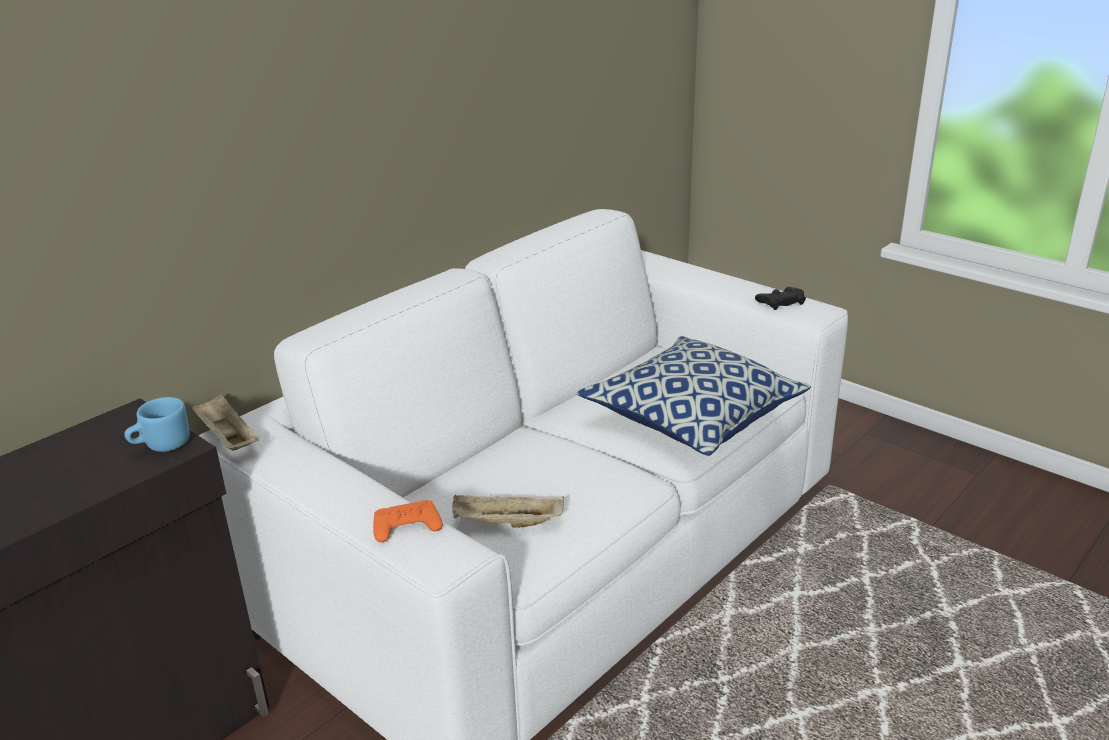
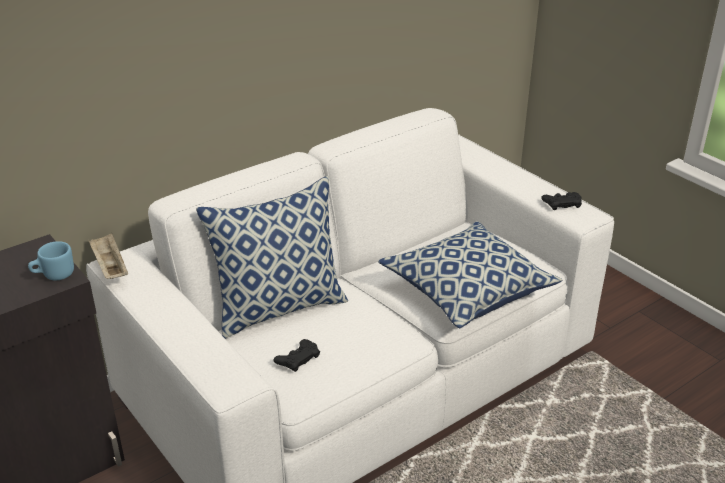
camera: 10 degrees right, 5 degrees up
orange game controller [373,500,443,542] -> none
beige tray [452,495,564,528] -> black game controller [273,339,320,372]
none -> pillow [196,176,348,339]

